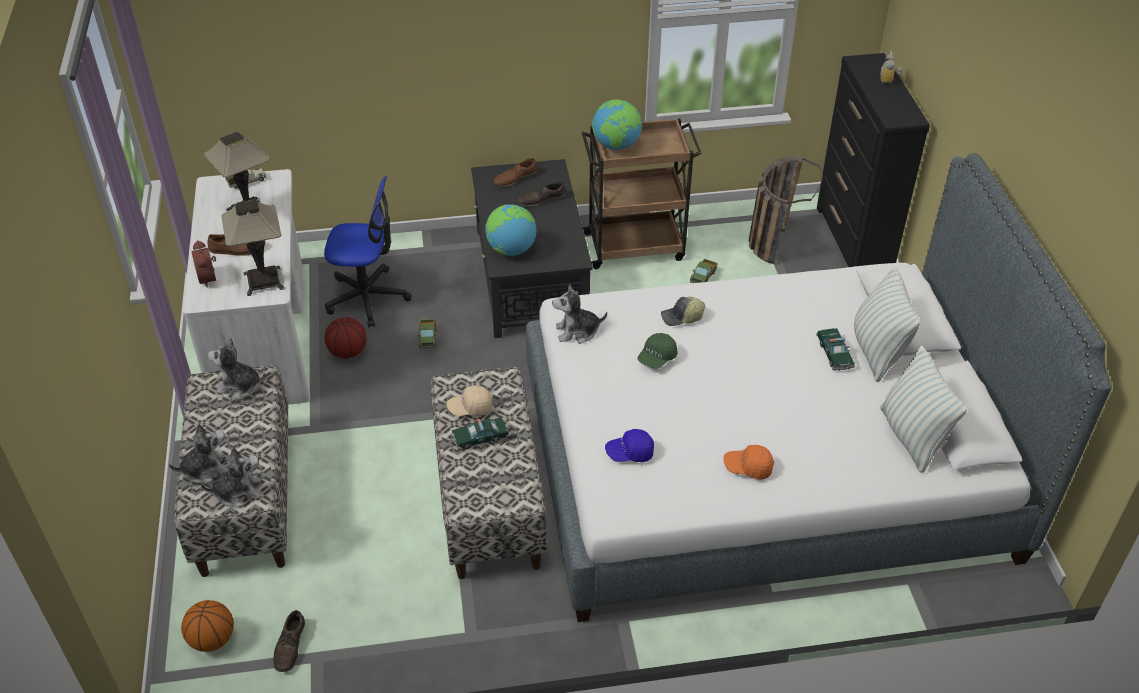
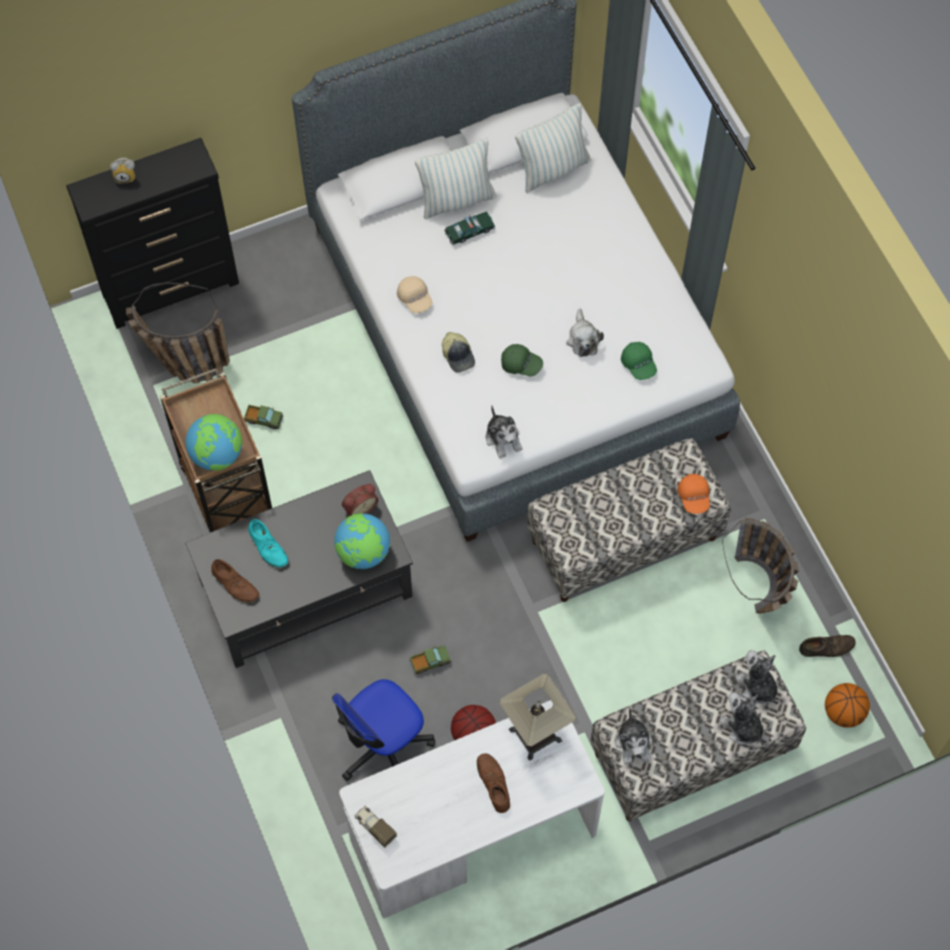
camera: 105 degrees left, 20 degrees up
alarm clock [192,240,216,288] -> alarm clock moved to [342,484,378,516]
table lamp [203,132,270,216] -> none
office chair [324,176,412,328] -> office chair turned 120 degrees counterclockwise [332,679,435,781]
beige cap [446,385,492,416] -> beige cap moved to [397,276,433,313]
toy car [452,418,509,450] -> none
brown shoe [517,181,565,207] -> turquoise shoe [248,519,289,568]
blue cap [605,429,654,462] -> green cap [621,342,657,380]
orange cap [723,445,774,479] -> orange cap moved to [677,474,710,514]
none -> plush toy [566,309,604,357]
none -> basket [722,518,799,614]

